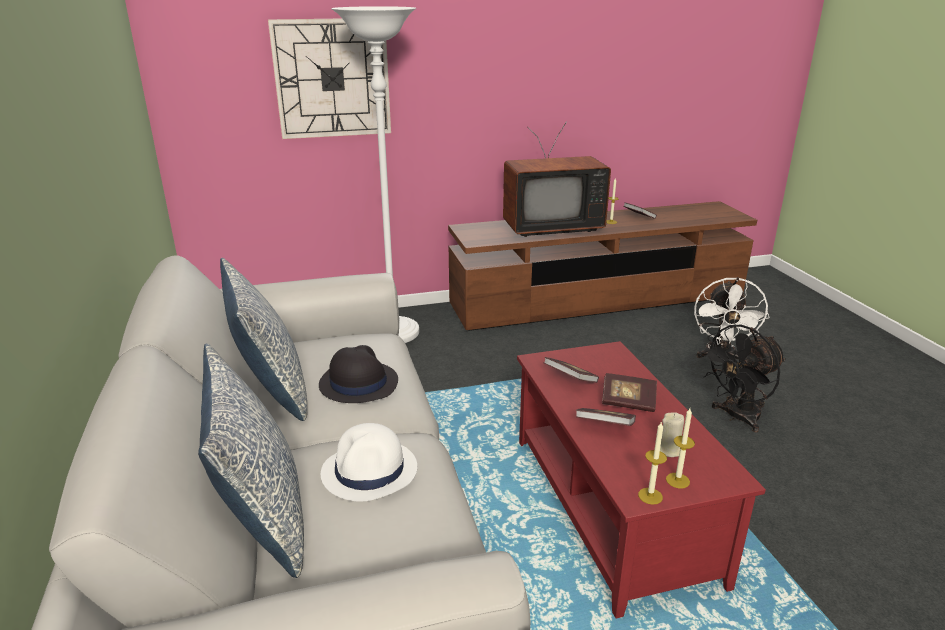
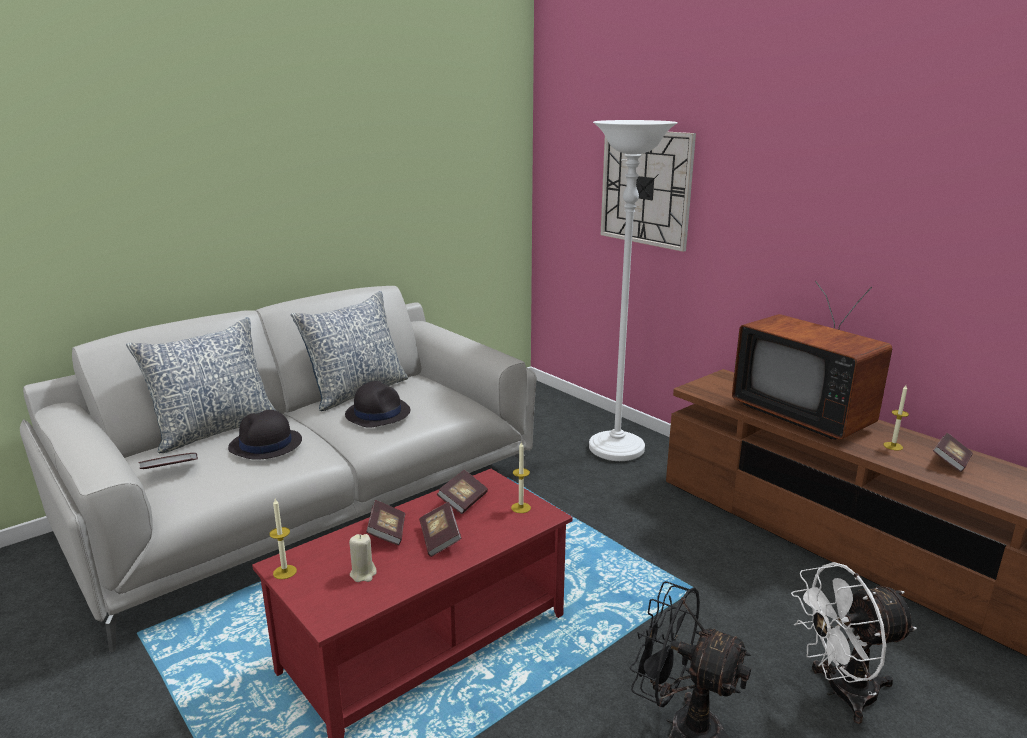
camera: 65 degrees right, 5 degrees down
white hat [321,423,417,502] -> black hat [228,410,302,460]
candle [666,408,695,488] -> candle moved to [511,442,531,513]
none -> book [138,453,198,469]

